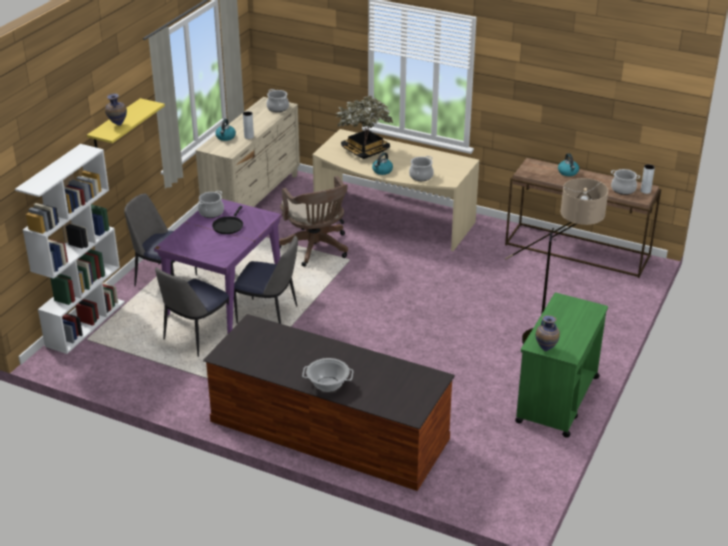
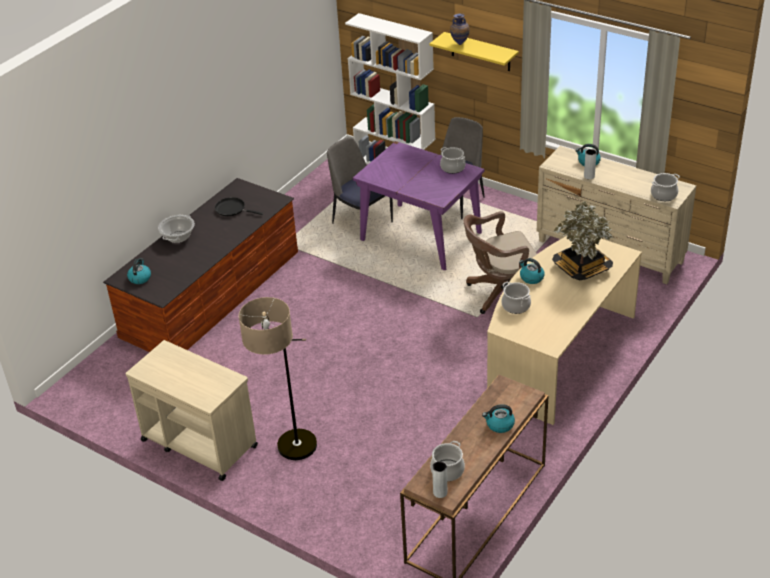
camera: 100 degrees right, 5 degrees up
black frying pan [212,206,243,234] -> black frying pan moved to [215,197,263,216]
chair [234,235,298,324] -> none
green cart [515,293,608,438] -> beige cart [125,340,258,481]
vase [536,315,560,351] -> none
none -> kettle [127,259,151,284]

